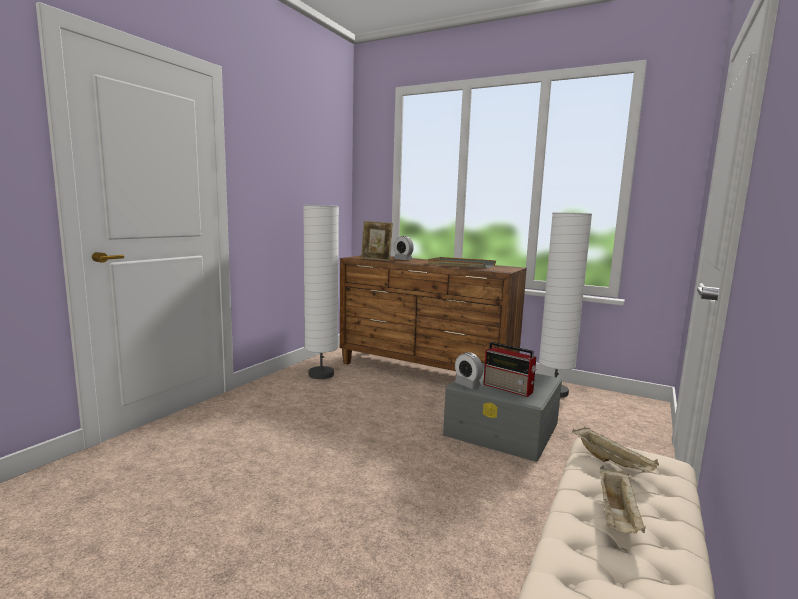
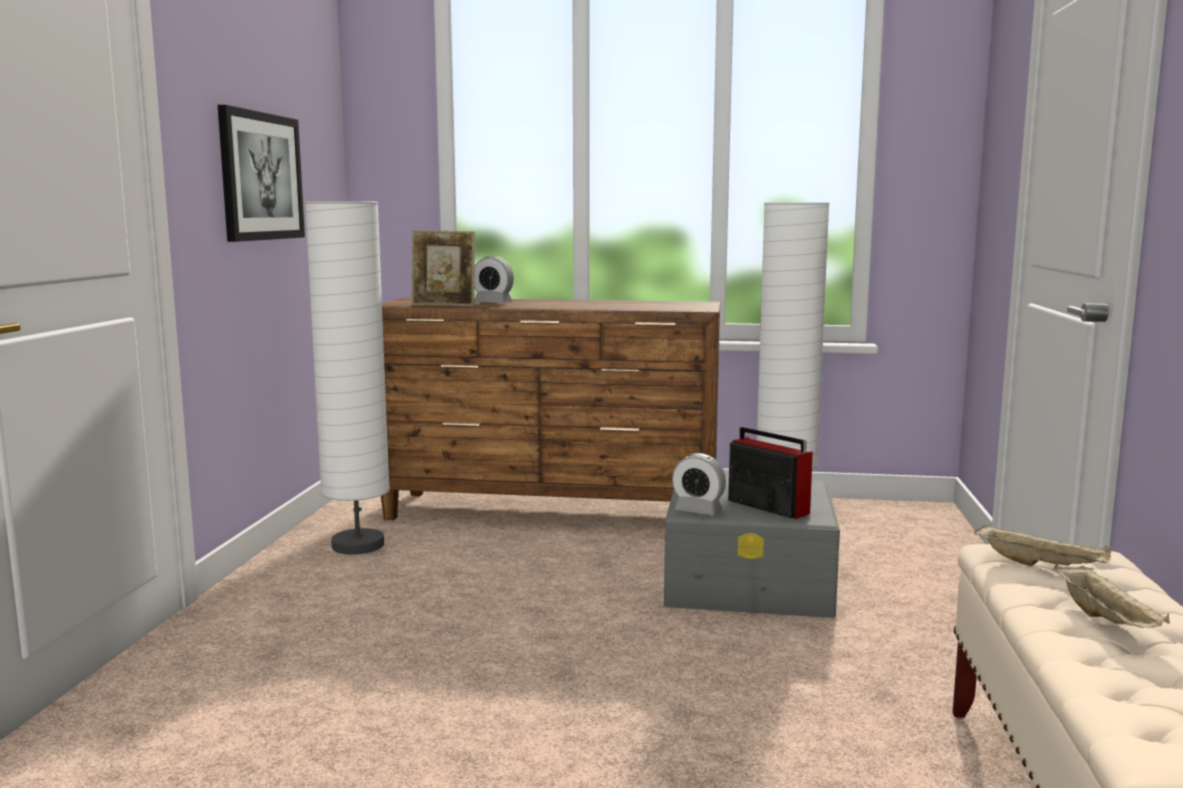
camera: 20 degrees left, 0 degrees up
grey tray [428,257,496,268] -> none
radio [483,342,537,397] -> radio turned 150 degrees counterclockwise [728,427,813,519]
none -> picture [218,105,305,242]

